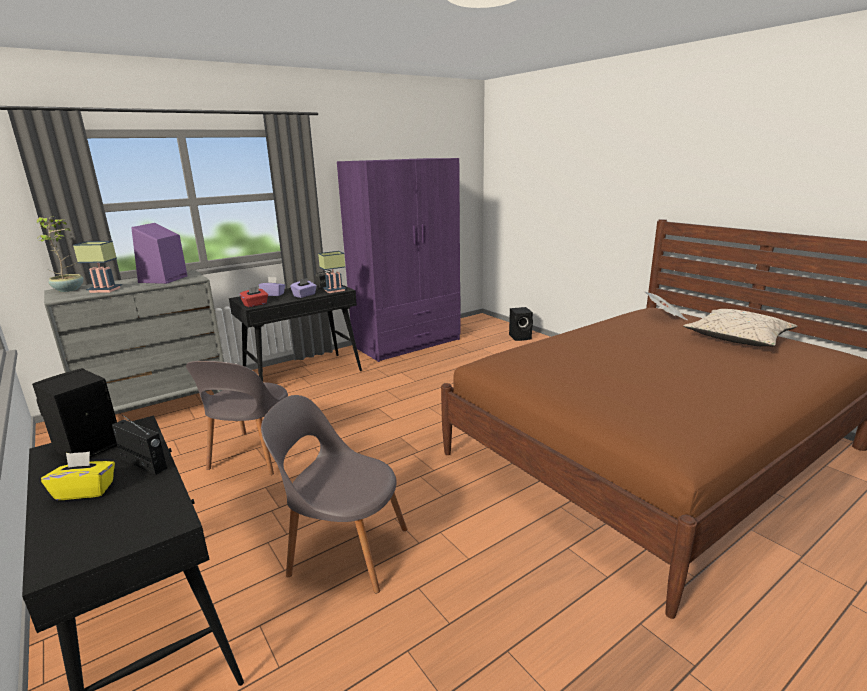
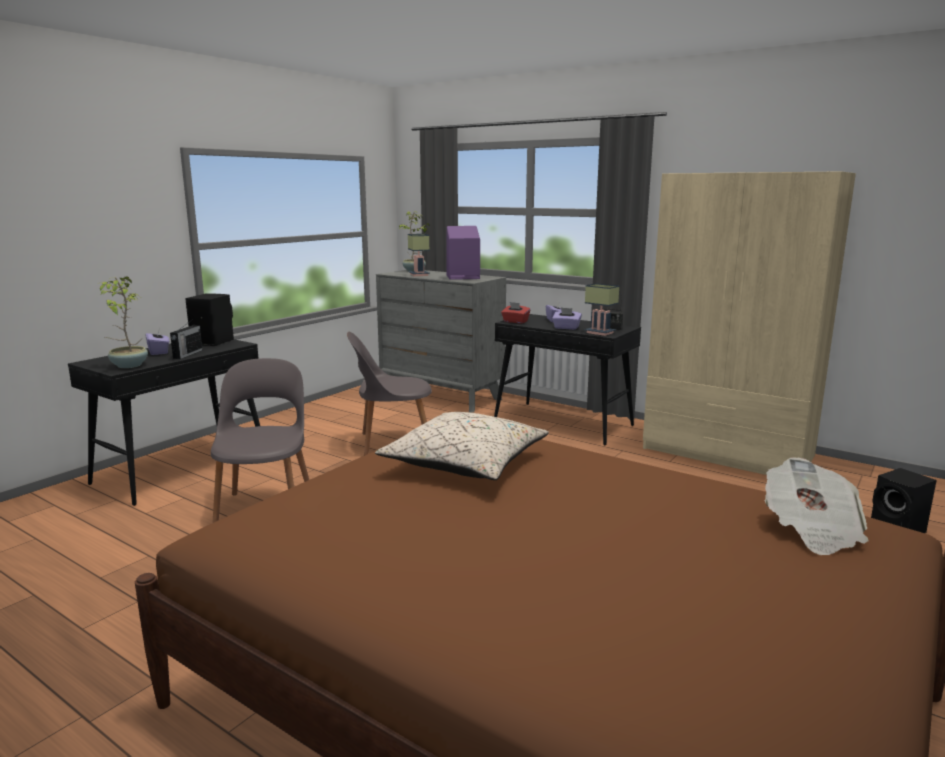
camera: 70 degrees right, 5 degrees down
yellow tissue box [41,451,115,500] -> purple tissue box [146,328,169,355]
purple wardrobe [337,158,461,362] -> beige wardrobe [643,171,856,475]
beige pillow [683,309,798,346] -> beige pillow moved to [375,412,549,480]
none -> potted plant [98,276,148,368]

